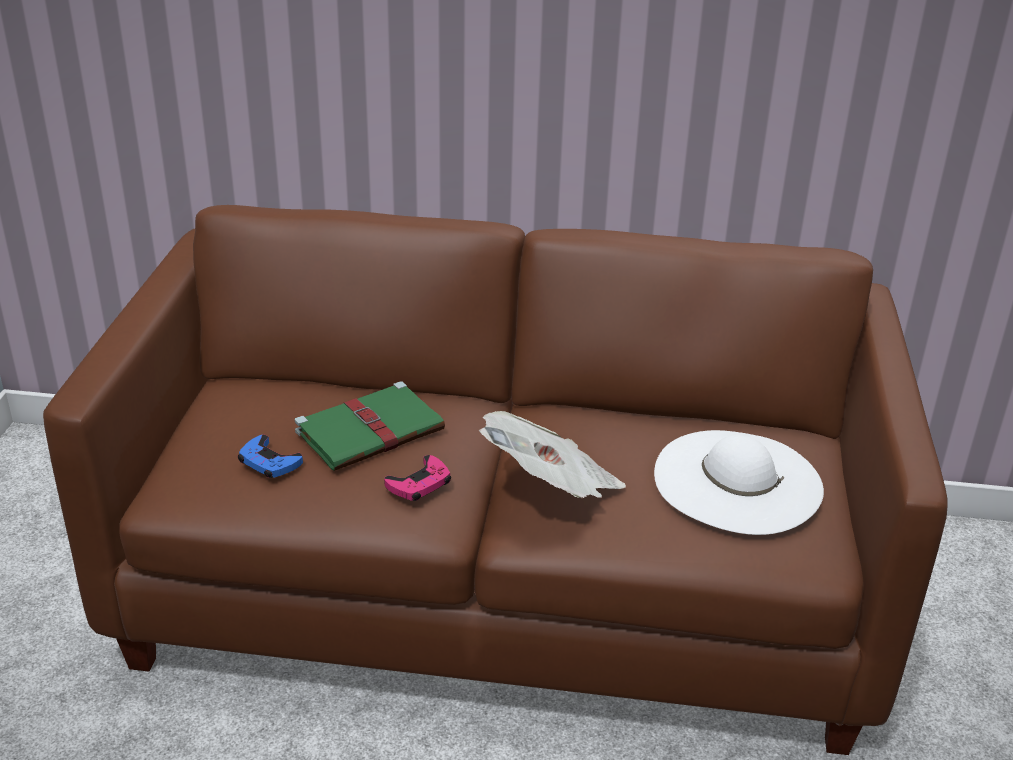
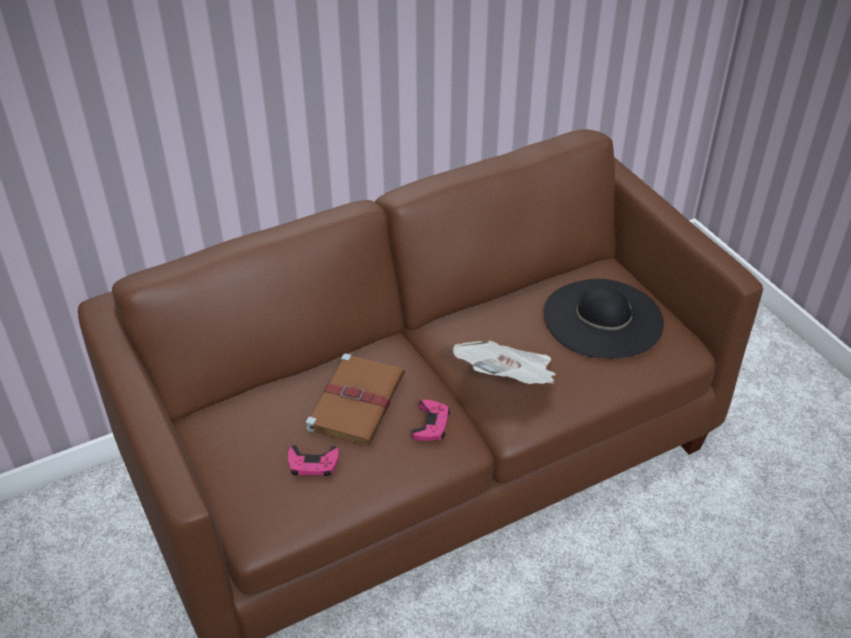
camera: 35 degrees left, 10 degrees up
blue game controller [238,434,303,478] -> pink game controller [288,445,339,476]
green book [294,381,445,471] -> brown book [306,353,405,446]
white hat [654,430,824,535] -> black hat [544,279,664,358]

